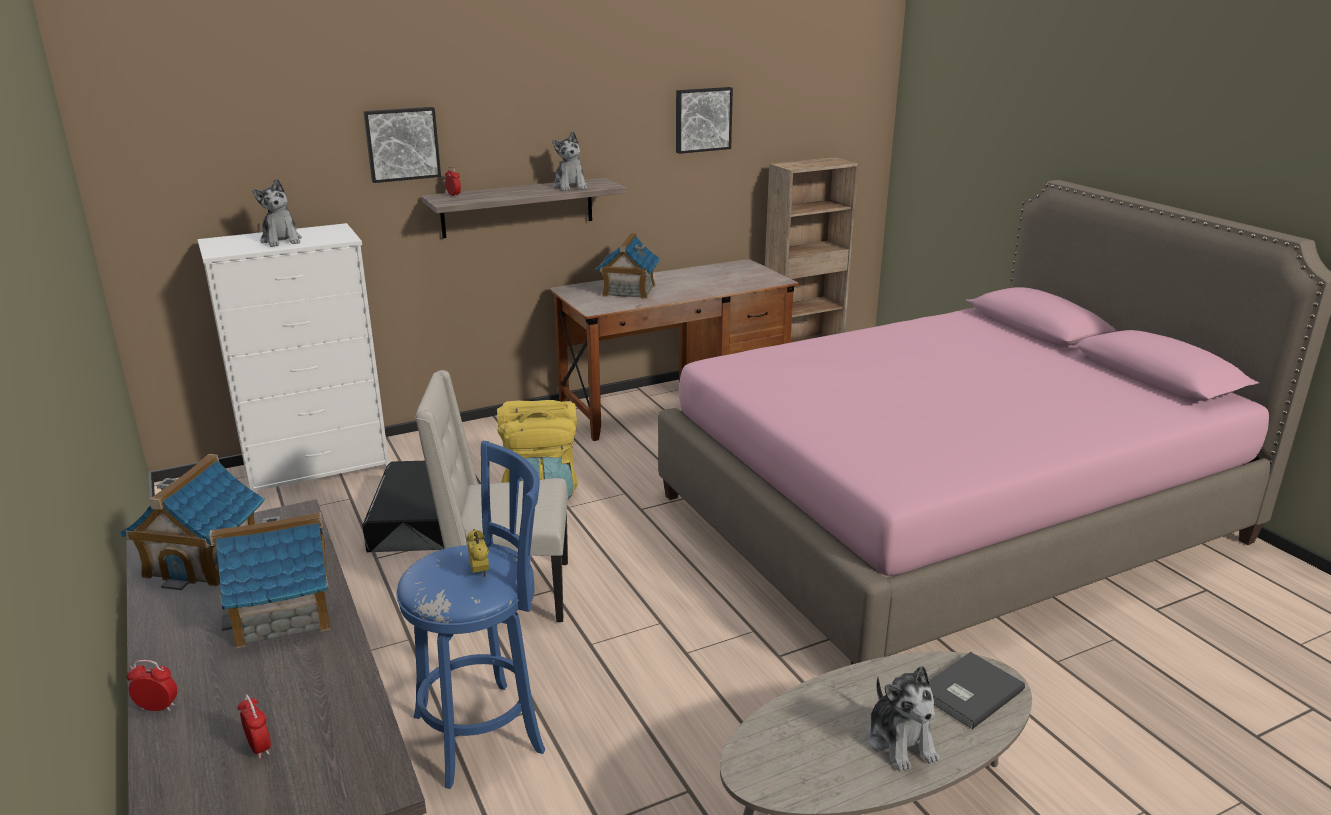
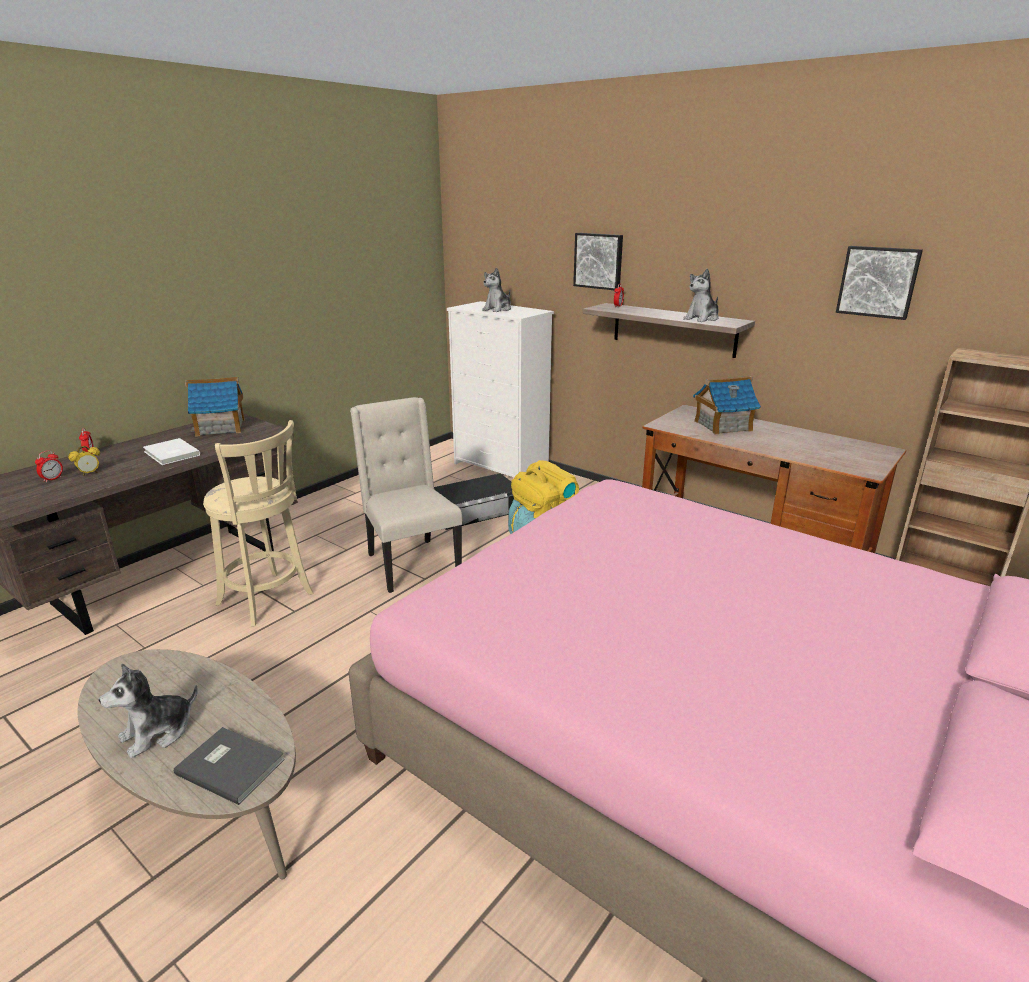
camera: 65 degrees right, 0 degrees up
toy house [209,512,331,648] -> white book [143,438,200,465]
blue stool [397,441,545,789] -> beige stool [203,420,314,626]
alarm clock [466,529,489,577] -> alarm clock moved to [68,446,100,476]

